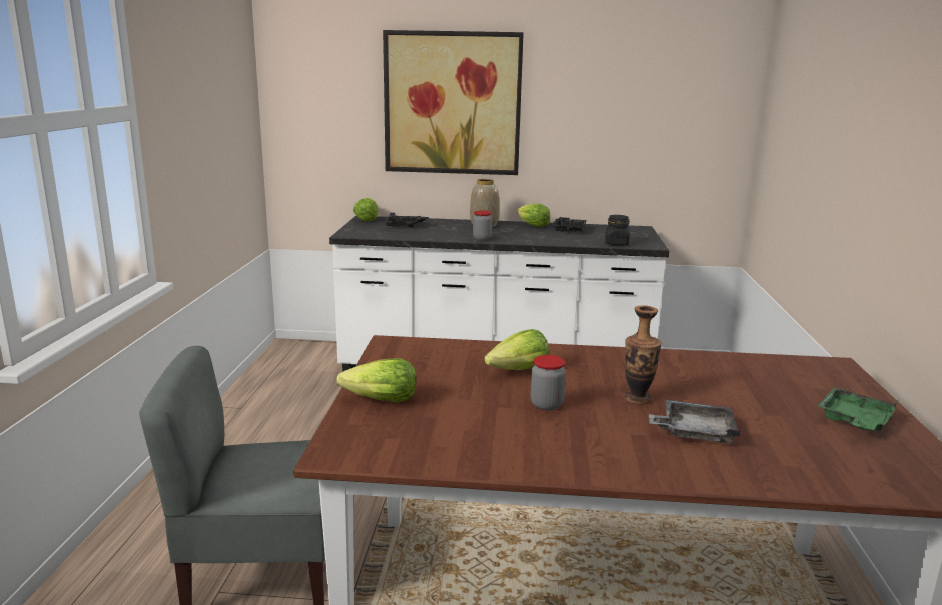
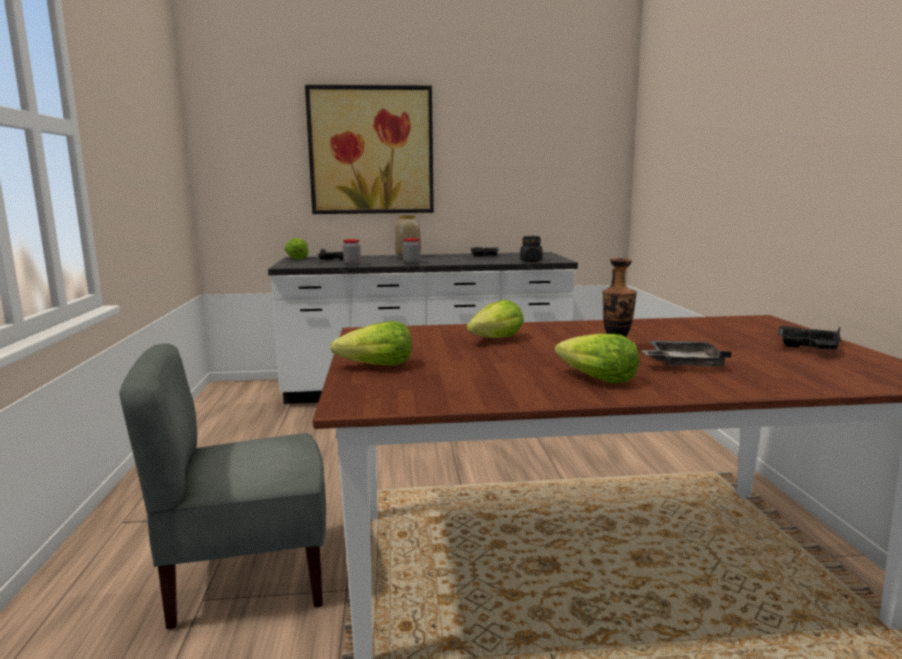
camera: 10 degrees left, 5 degrees down
lettuce [516,204,550,227] -> lettuce moved to [555,334,639,384]
jar [531,355,566,410] -> jar moved to [343,239,361,266]
green tray [818,387,898,431] -> black tray [778,326,842,350]

